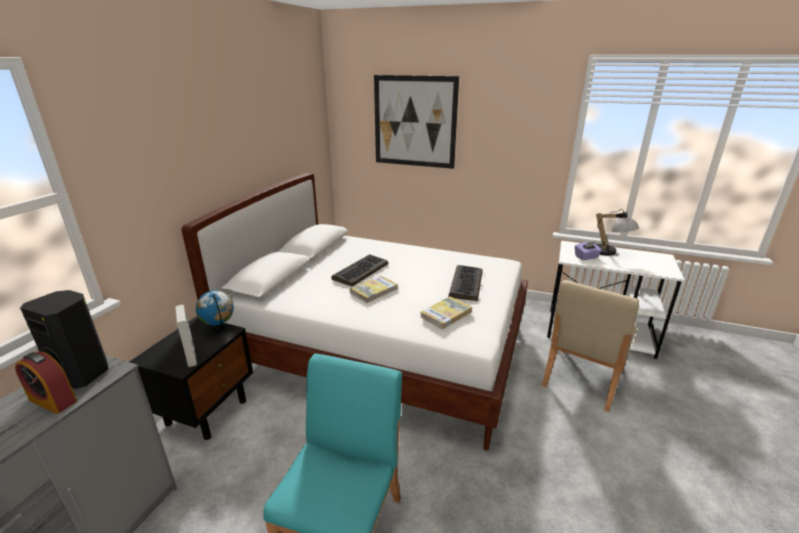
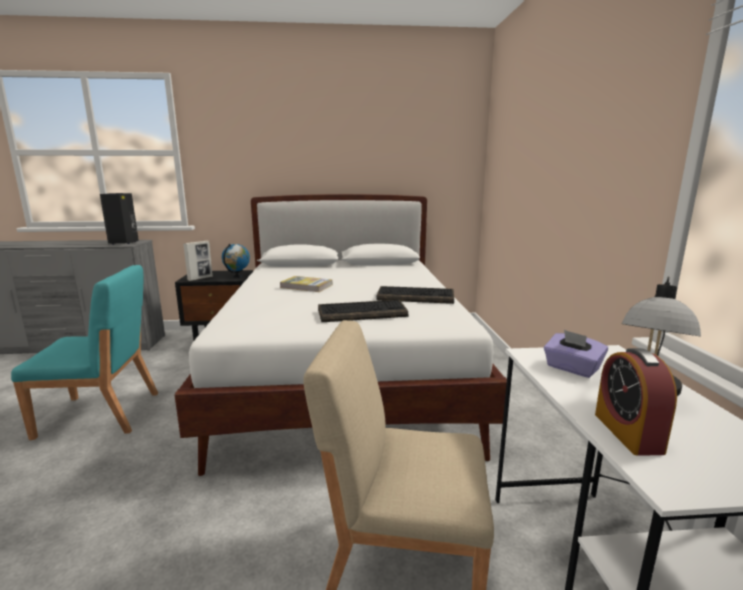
camera: 65 degrees right, 10 degrees down
alarm clock [15,351,77,414] -> alarm clock moved to [595,348,677,456]
keyboard [331,255,388,287] -> keyboard moved to [376,286,454,304]
picture [374,75,459,169] -> none
book [420,296,472,329] -> none

